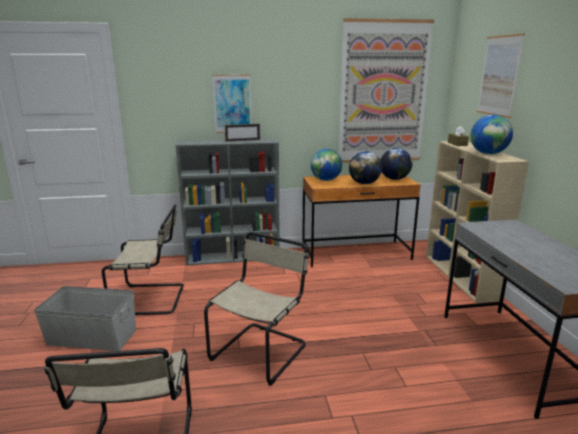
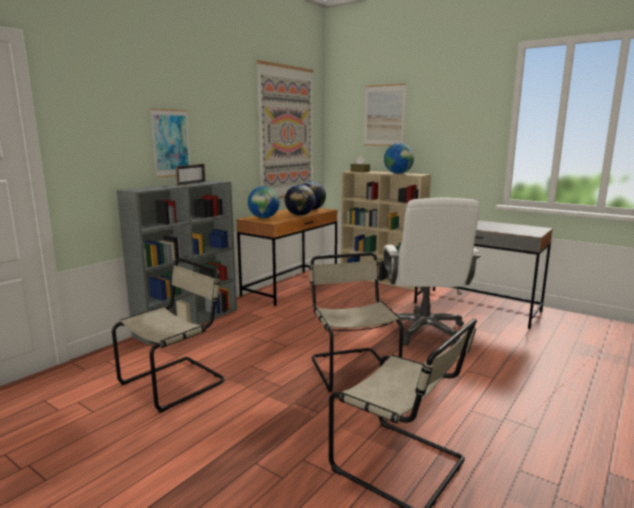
camera: 45 degrees left, 5 degrees down
grey storage box [34,286,136,351] -> none
none -> white office chair [381,197,481,345]

